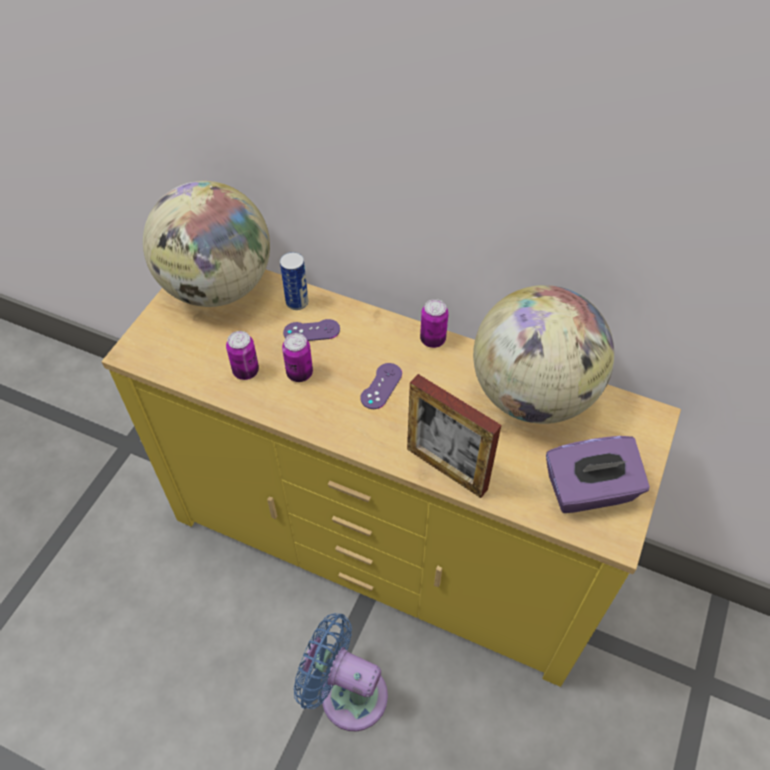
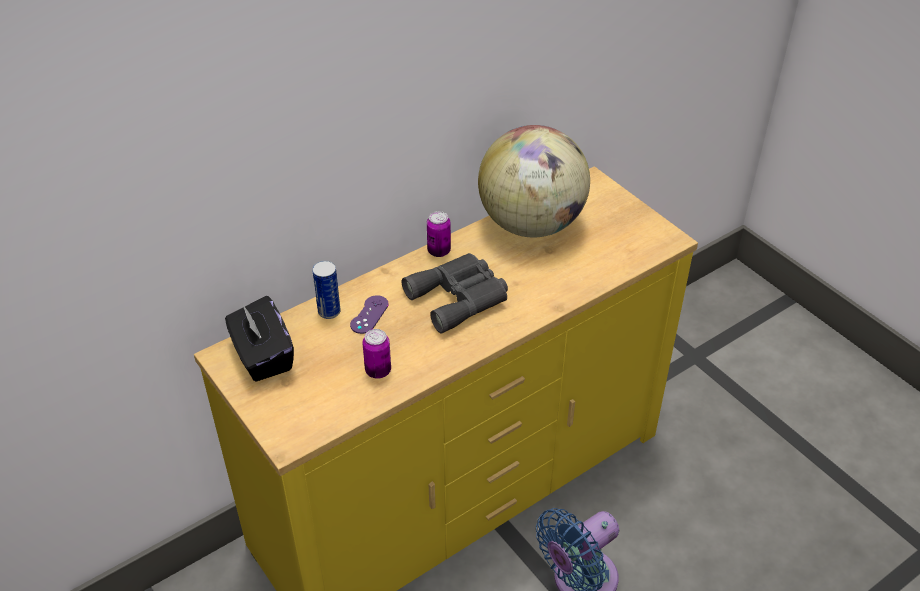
camera: 60 degrees left, 10 degrees down
globe [143,181,270,307] -> black tissue box [225,296,294,382]
can [282,333,313,382] -> none
purple game controller [360,363,402,409] -> grey binoculars [402,253,508,333]
picture frame [407,374,502,498] -> none
purple tissue box [546,436,650,513] -> none

